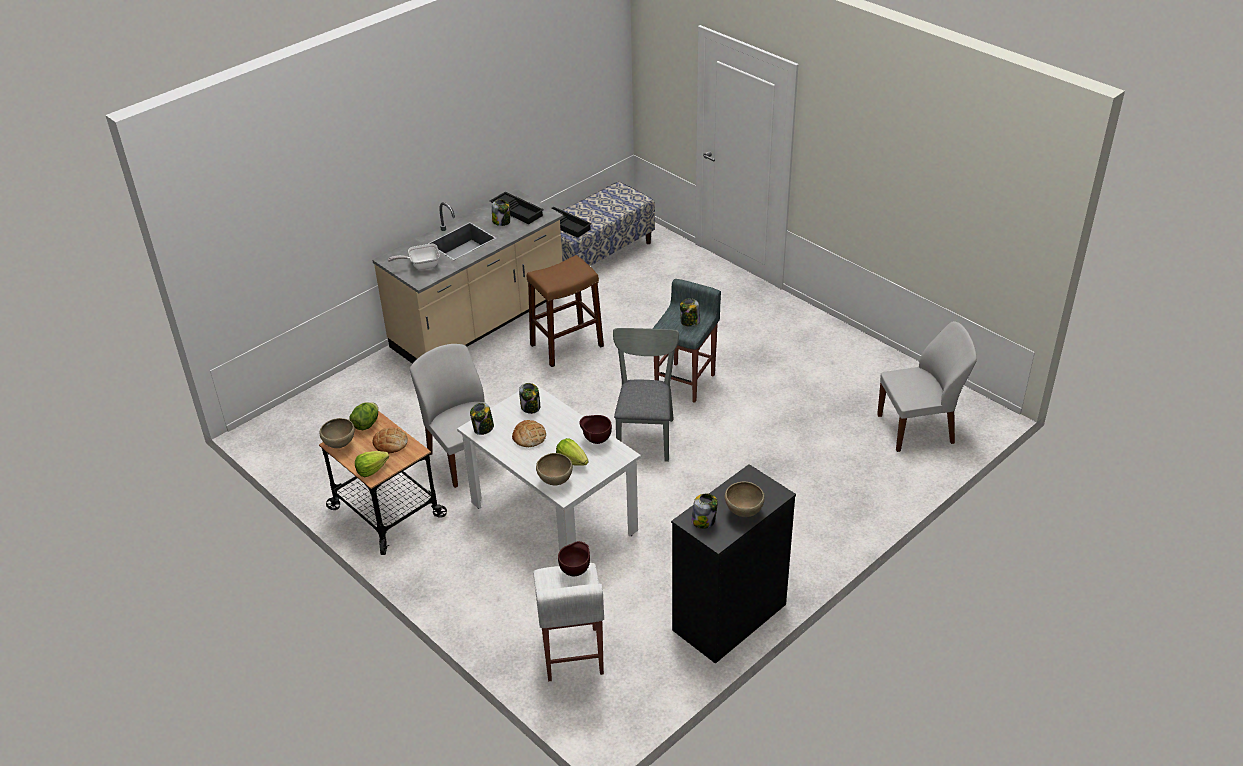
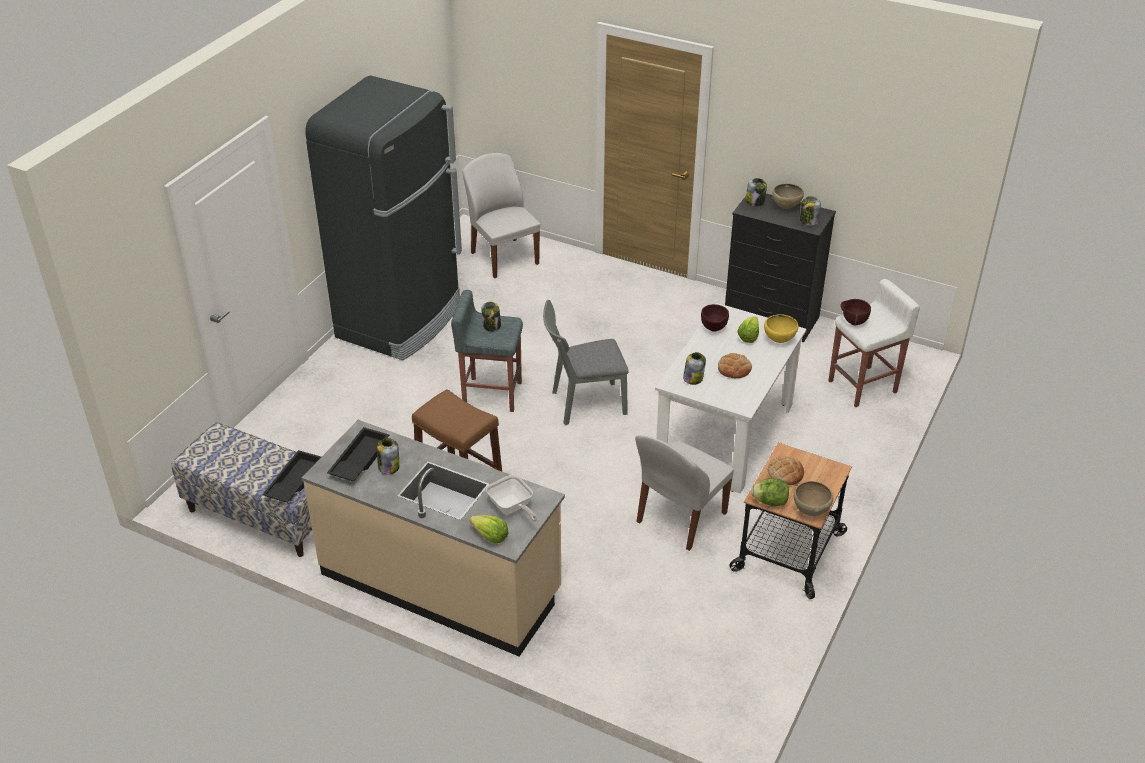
camera: 110 degrees left, 0 degrees up
lettuce [355,451,389,477] -> lettuce moved to [469,515,509,544]
jar [470,403,494,435] -> jar moved to [745,178,767,206]
brown bowl [536,453,573,485] -> yellow bowl [764,314,798,343]
none -> black fridge [305,75,462,360]

